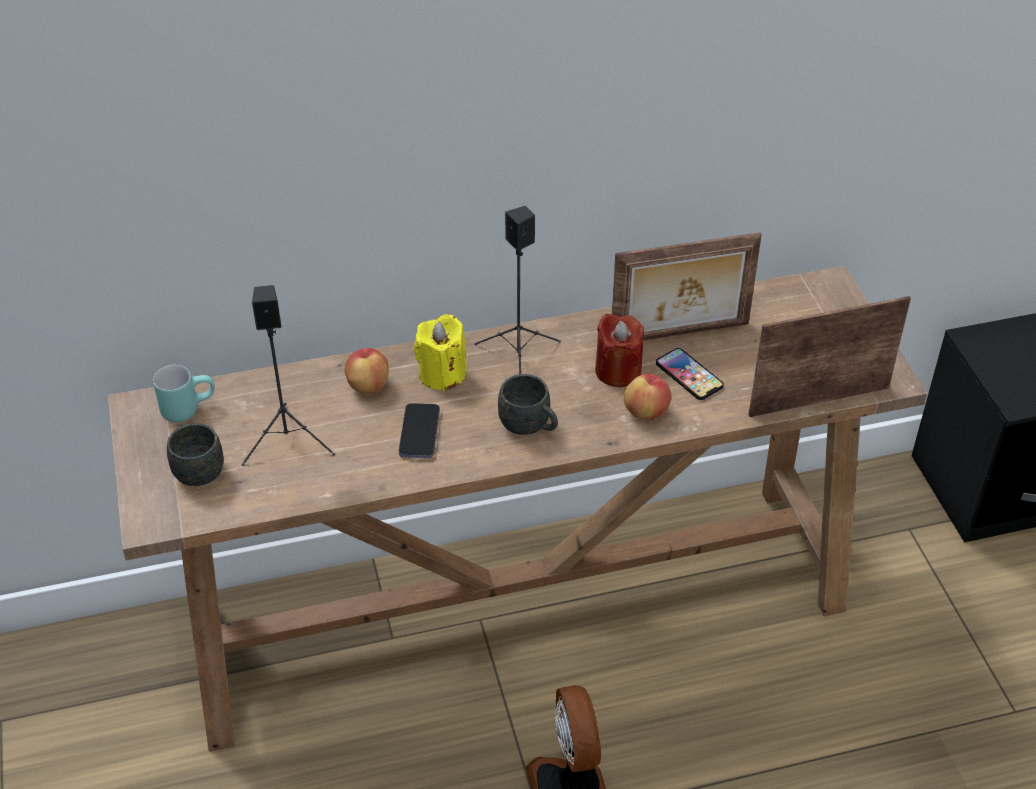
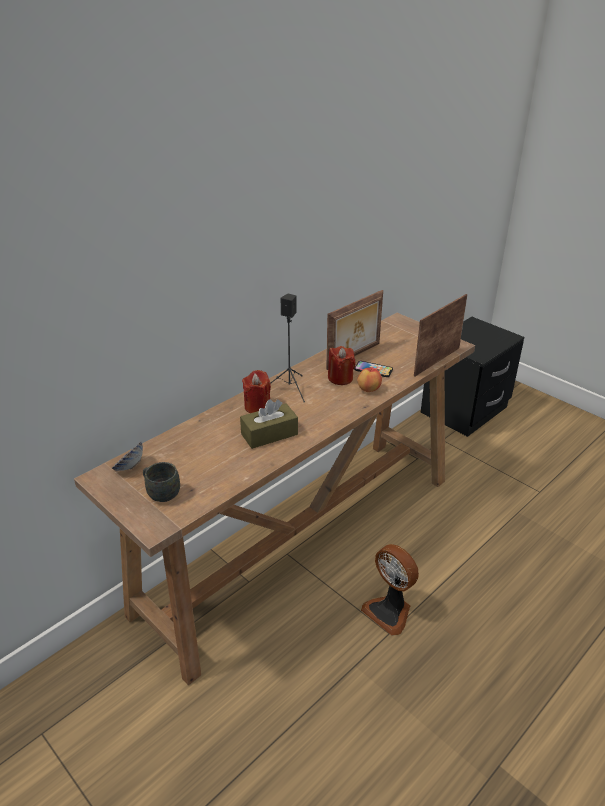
camera: 30 degrees left, 10 degrees down
turquoise mug [153,365,215,422] -> bowl [112,442,143,471]
black speaker [242,285,335,466] -> none
apple [345,348,389,394] -> none
phone [399,403,440,458] -> brown tissue box [240,399,298,449]
yellow candle [414,314,467,391] -> red candle [242,370,271,413]
grey mug [498,374,558,435] -> none

